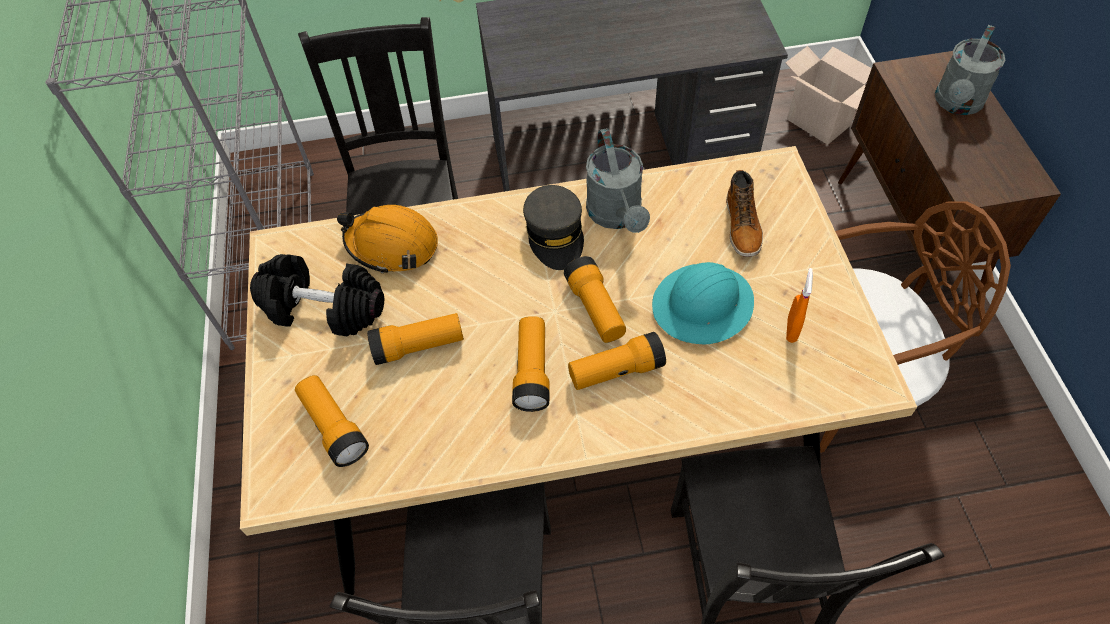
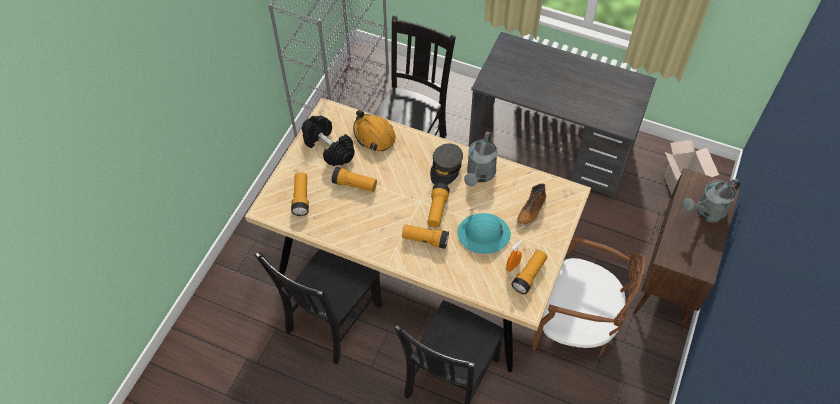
camera: 30 degrees right, 0 degrees up
flashlight [512,316,550,412] -> flashlight moved to [511,250,547,294]

